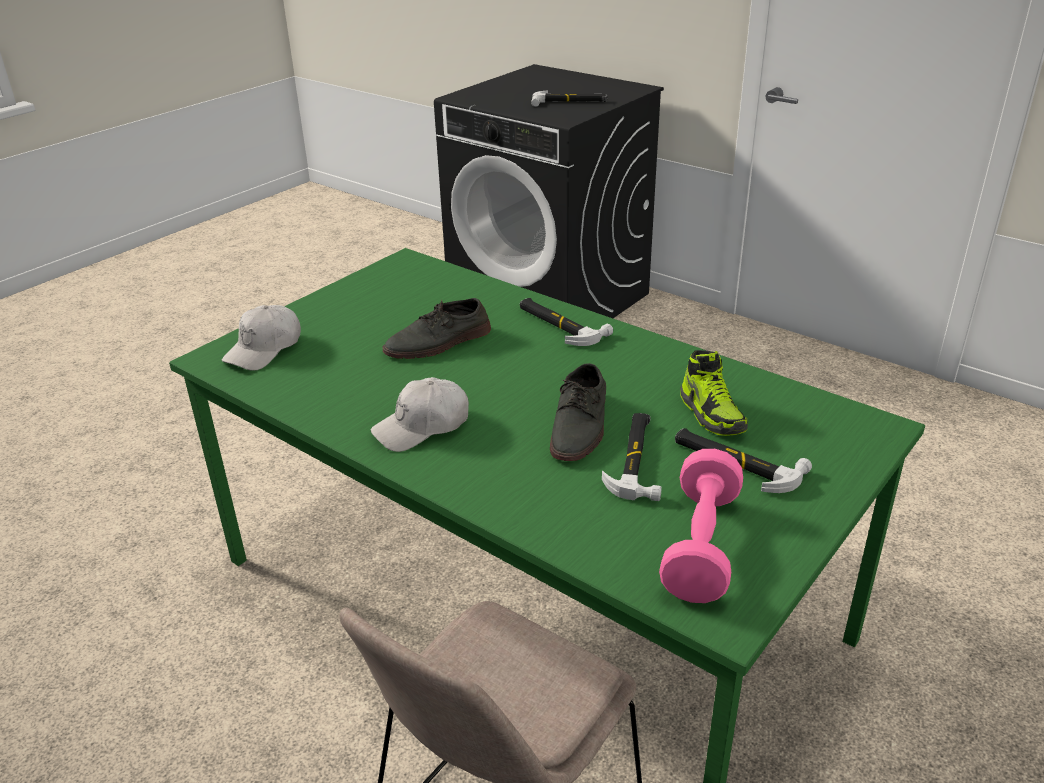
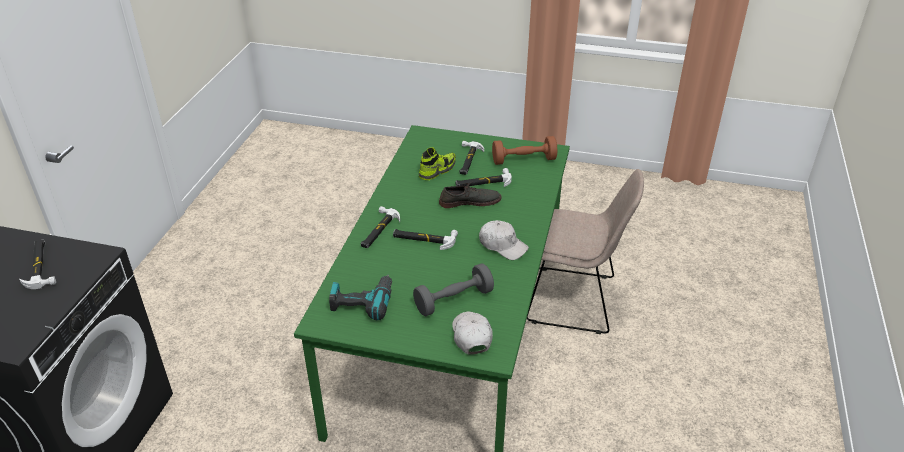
camera: 115 degrees left, 5 degrees up
white cap [222,305,301,371] -> white cap turned 105 degrees counterclockwise [452,312,493,355]
grey shoe [383,298,491,359] -> none
pink dumbbell [659,449,743,603] -> brown dumbbell [492,136,557,165]
none -> power drill [329,275,392,321]
none -> hammer [393,229,458,250]
none -> grey dumbbell [413,263,494,316]

